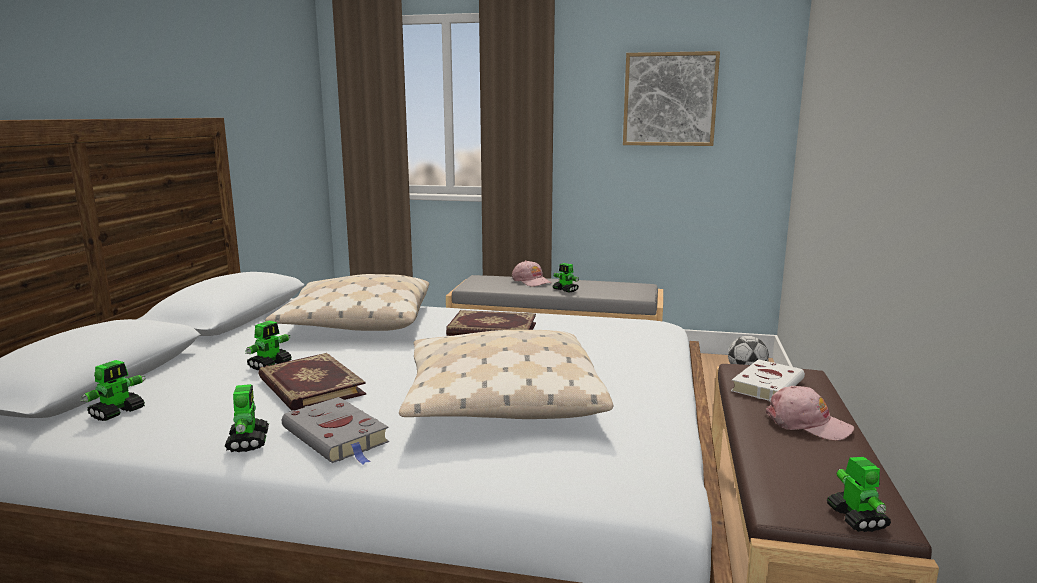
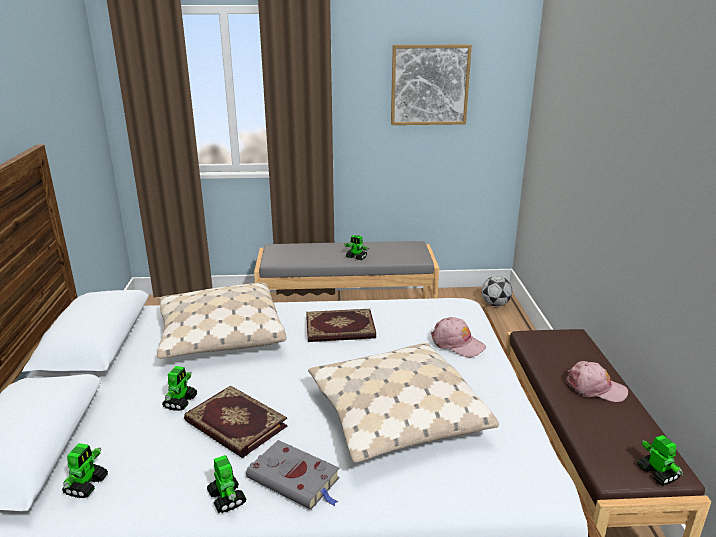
camera: 15 degrees left, 10 degrees up
pink cap [512,260,552,287] -> pink cap moved to [431,317,486,357]
white book [731,359,805,402] -> none

